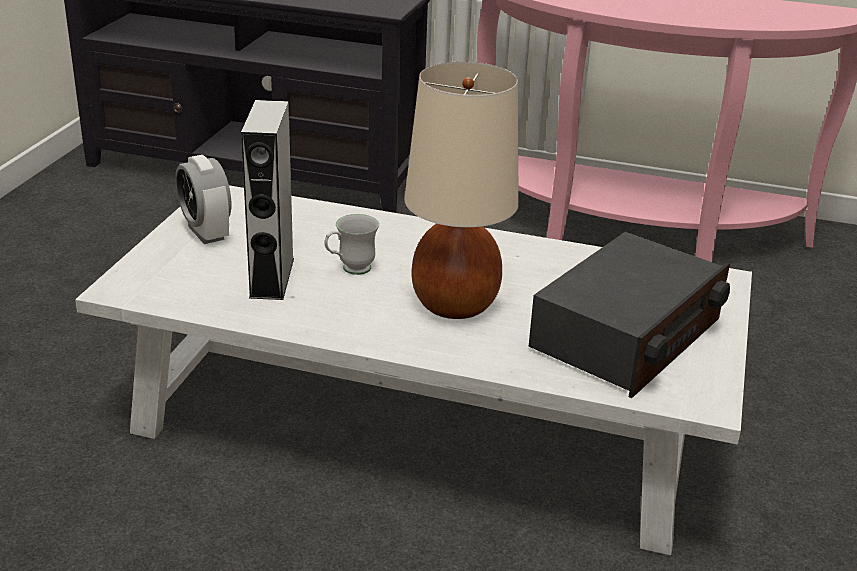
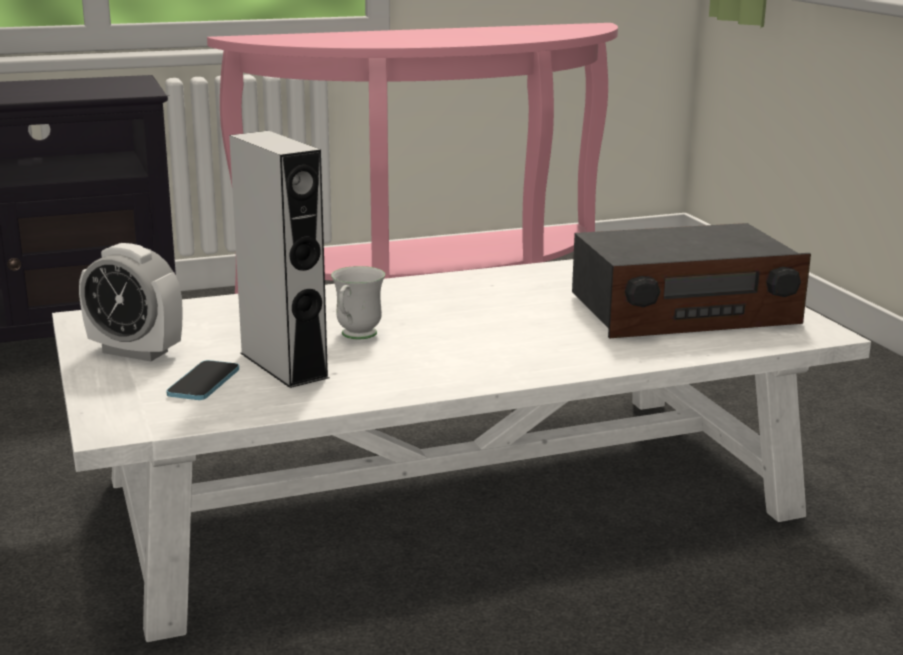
camera: 35 degrees left, 10 degrees down
beige table lamp [404,62,519,319] -> none
radio [529,232,730,398] -> radio turned 75 degrees clockwise [572,223,811,338]
none -> phone [166,360,239,400]

